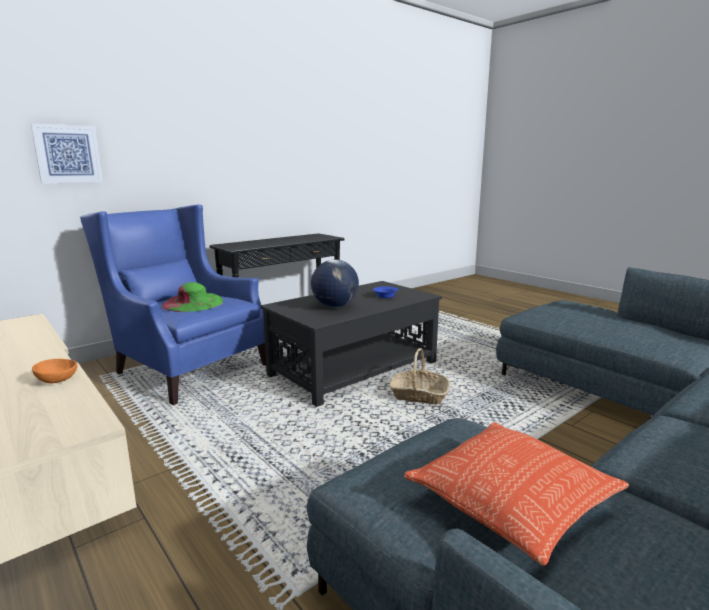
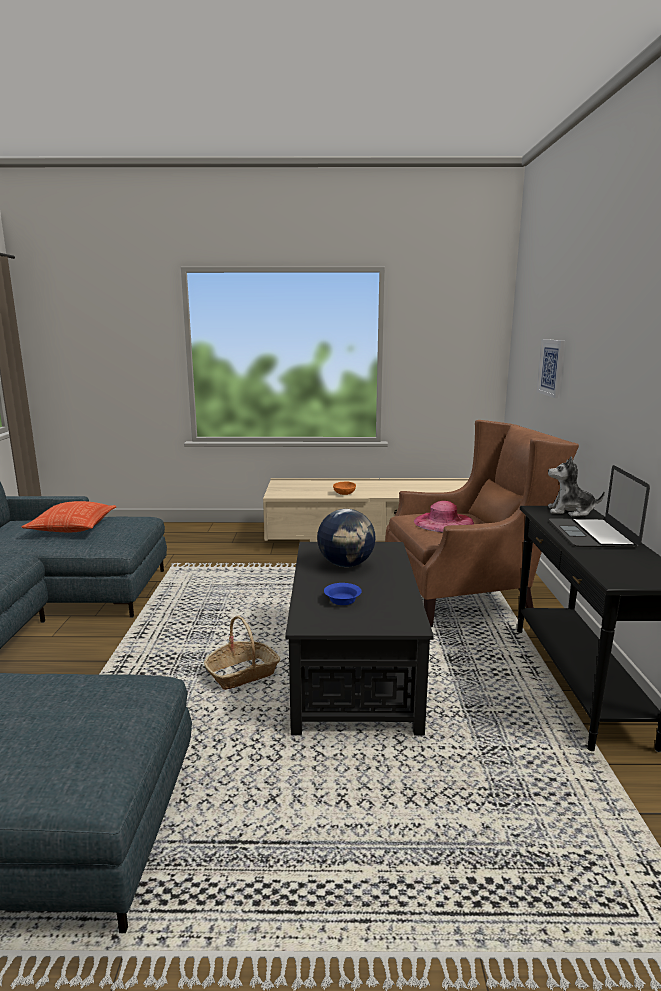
camera: 130 degrees right, 0 degrees up
blue armchair [80,205,266,405] -> brown armchair [385,420,579,627]
green hat [161,282,223,312] -> pink hat [414,501,474,532]
none -> plush toy [548,457,605,517]
none -> laptop [549,465,650,548]

